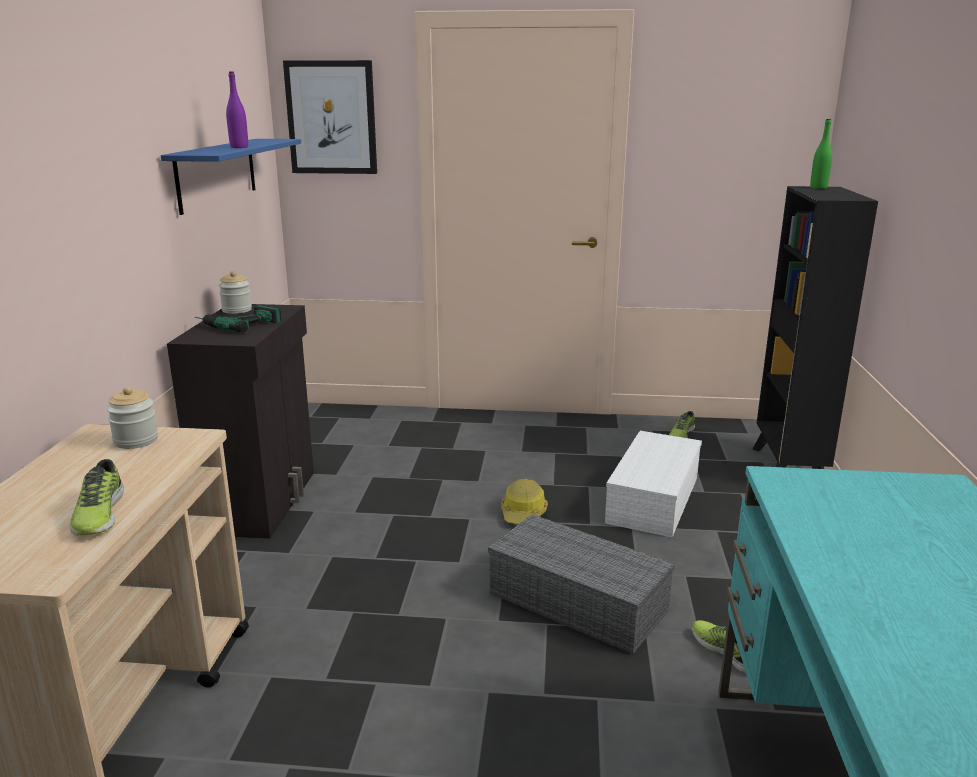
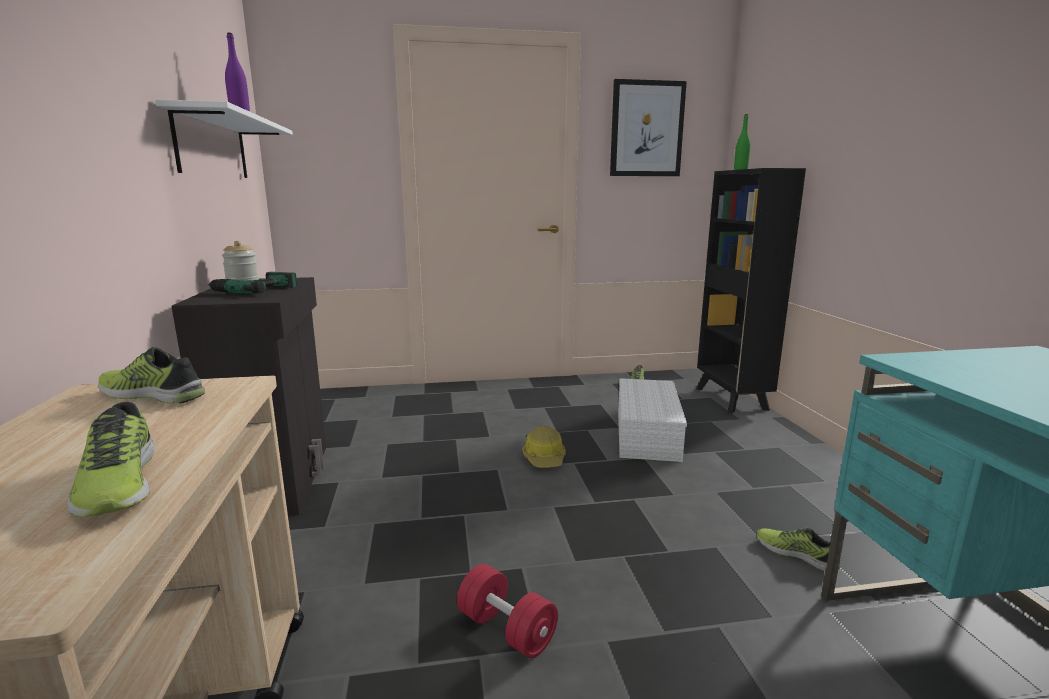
camera: 15 degrees left, 5 degrees down
jar [106,386,158,449] -> shoe [98,347,205,404]
blue shelf [161,139,301,215] -> white shelf [155,100,293,178]
picture [283,60,377,174] -> picture moved to [610,79,687,176]
grey storage box [488,514,675,654] -> none
none -> red dumbbell [457,564,558,658]

